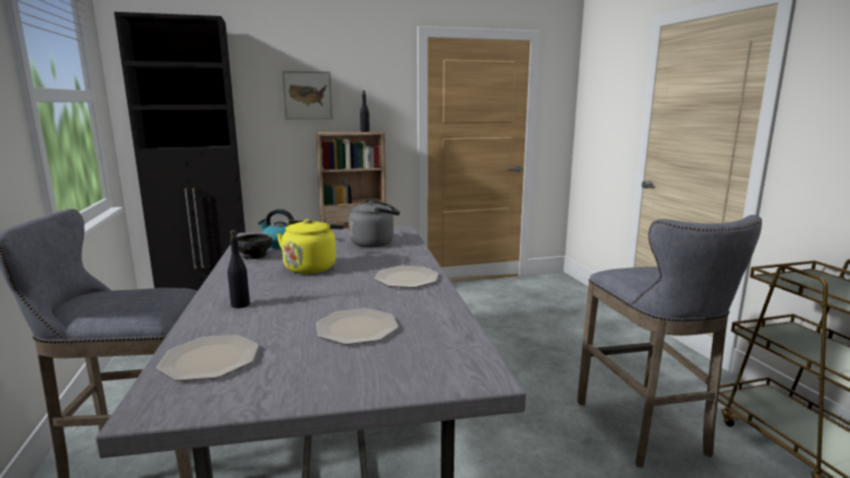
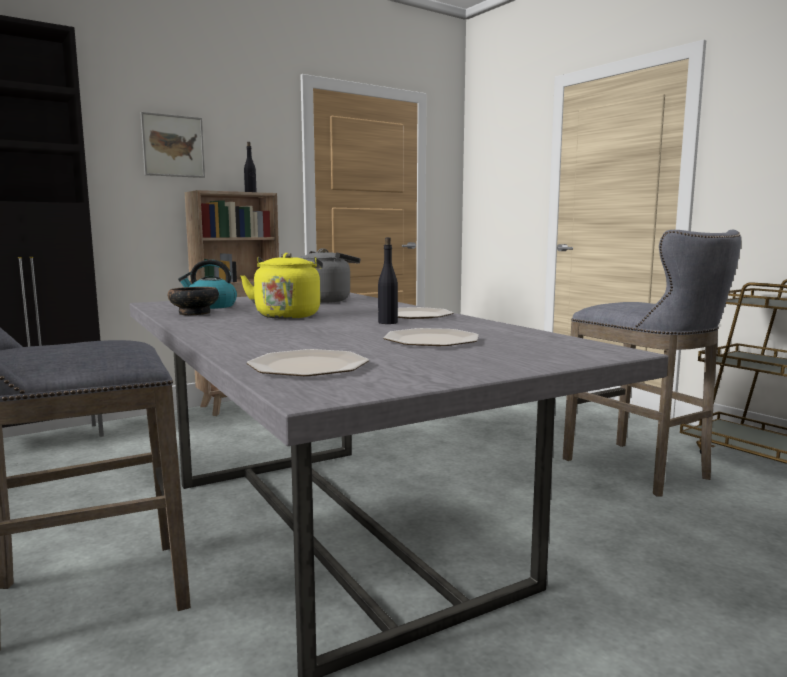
camera: 20 degrees left, 5 degrees down
black bottle [228,230,250,308] -> black bottle moved to [378,237,398,324]

